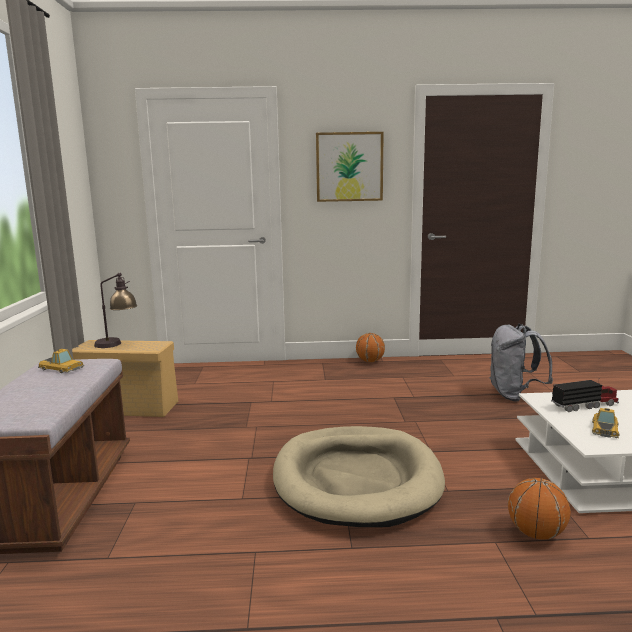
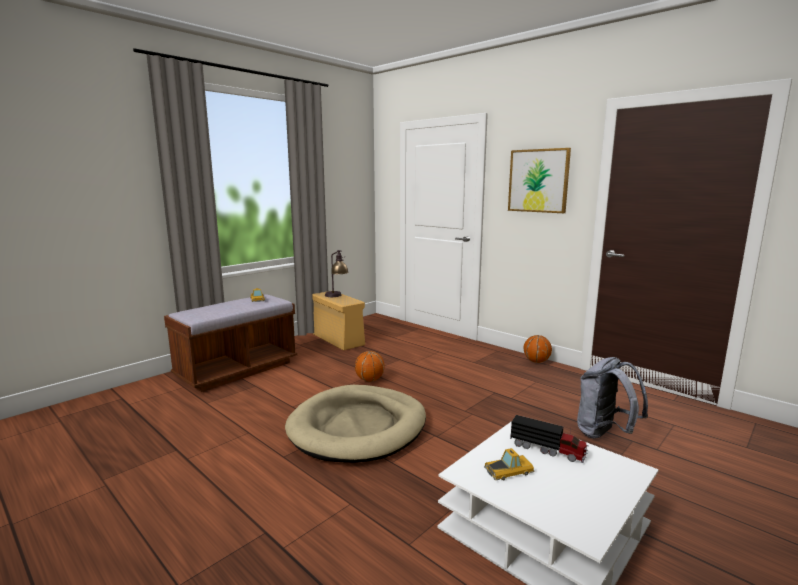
camera: 45 degrees right, 0 degrees up
basketball [508,478,571,540] -> basketball moved to [355,351,385,382]

